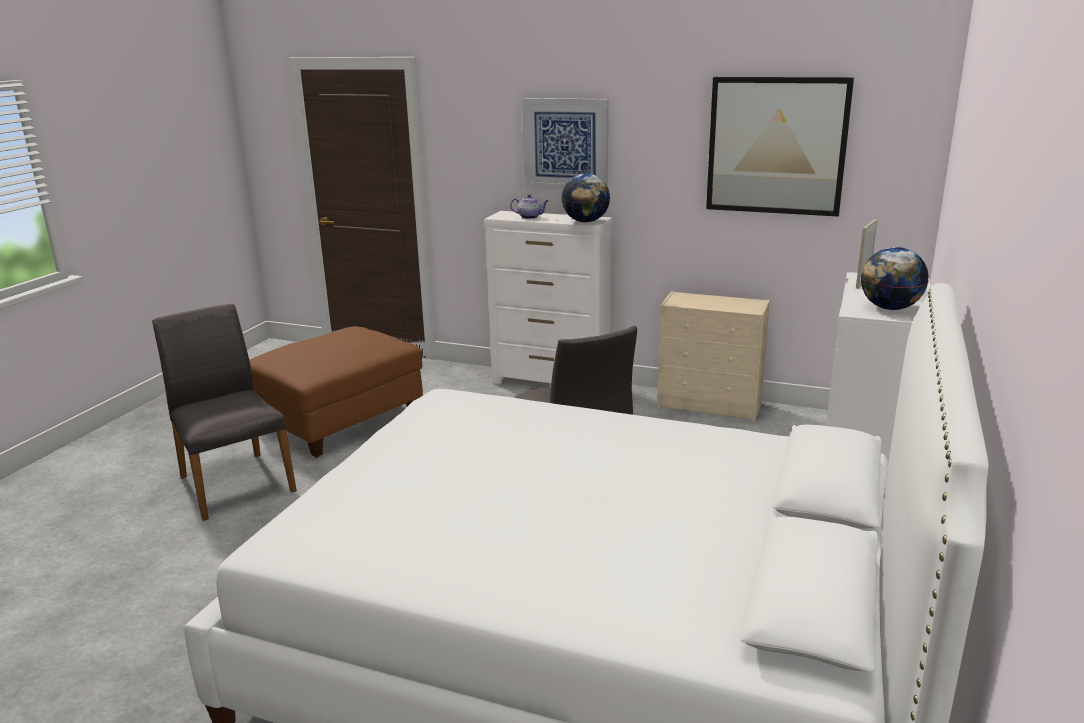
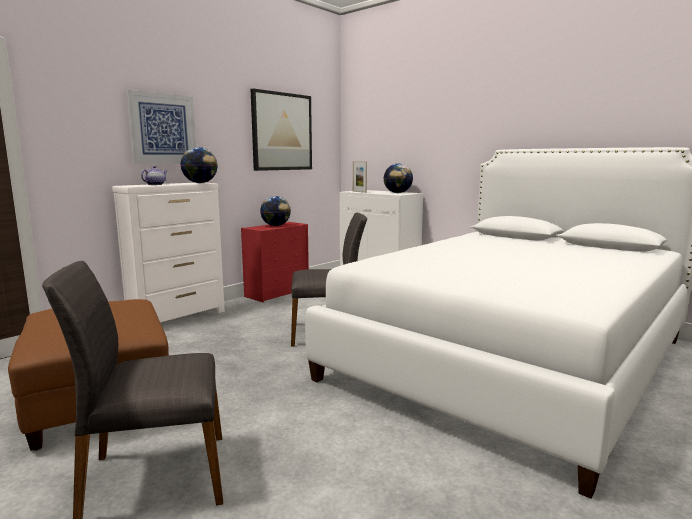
camera: 70 degrees left, 10 degrees down
beige dresser [657,291,770,422] -> red dresser [241,222,309,302]
none -> globe [260,196,291,226]

